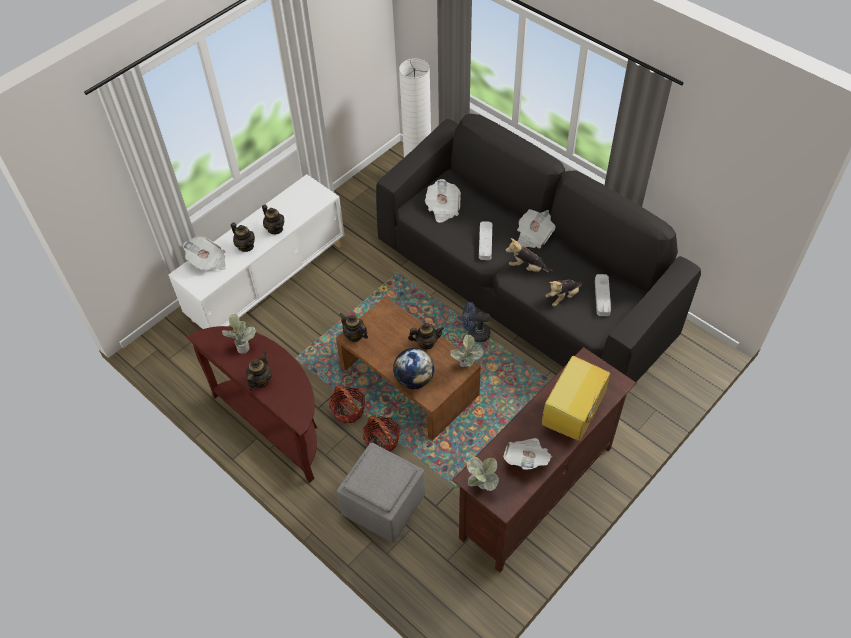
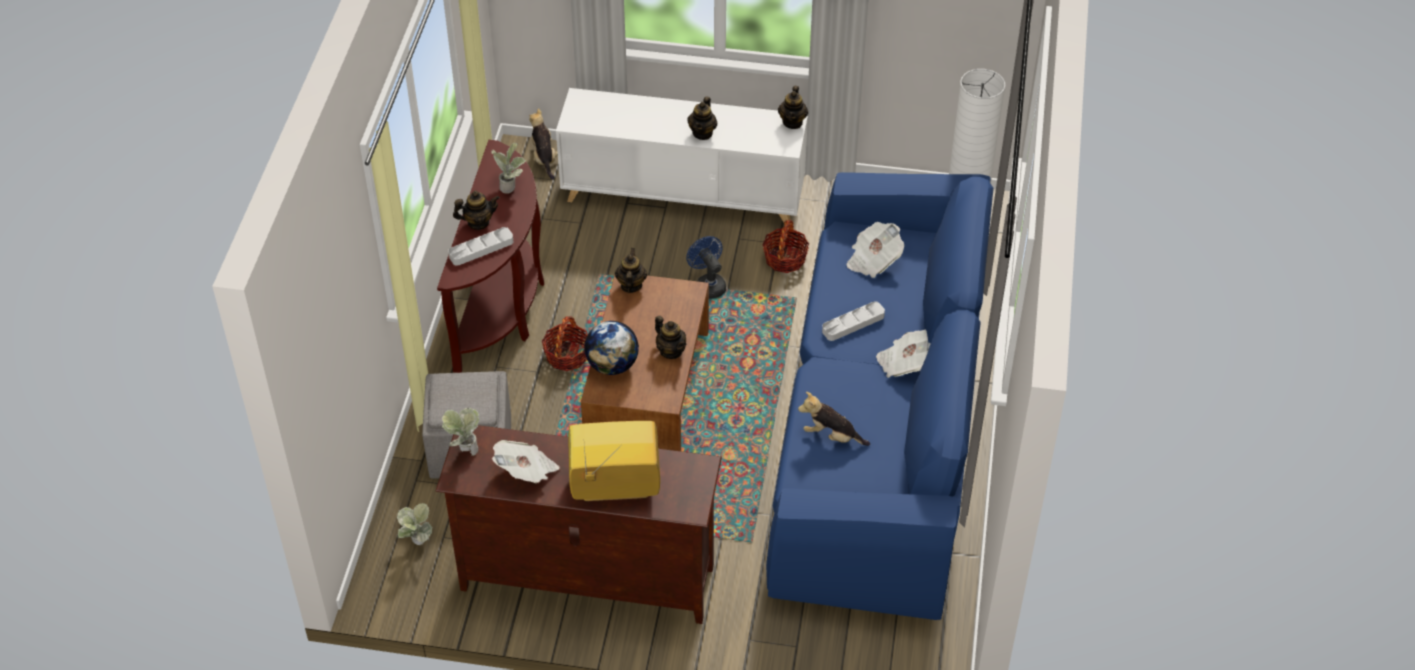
camera: 55 degrees right, 5 degrees down
newspaper [183,236,226,271] -> none
teapot [231,222,255,252] -> teapot moved to [778,86,808,129]
basket [363,415,400,452] -> basket moved to [763,220,809,273]
black sofa [376,114,701,382] -> blue sofa [766,172,994,620]
potted plant [451,335,483,367] -> potted plant moved to [397,503,432,545]
blue fan [462,302,490,342] -> blue fan moved to [686,236,726,299]
plush toy [505,238,554,273] -> plush toy moved to [529,108,558,180]
grey tray [595,274,611,316] -> grey tray moved to [448,227,513,266]

